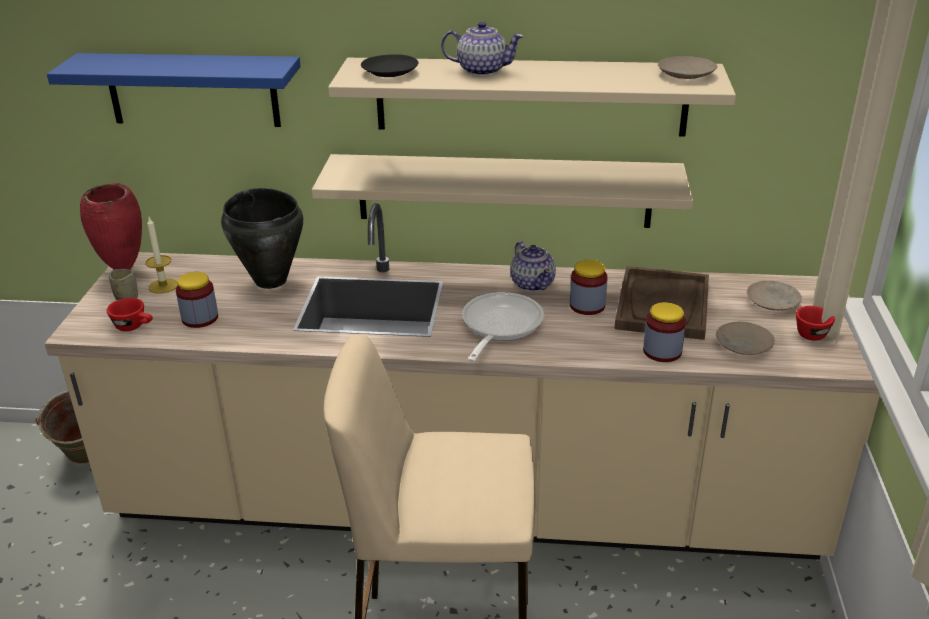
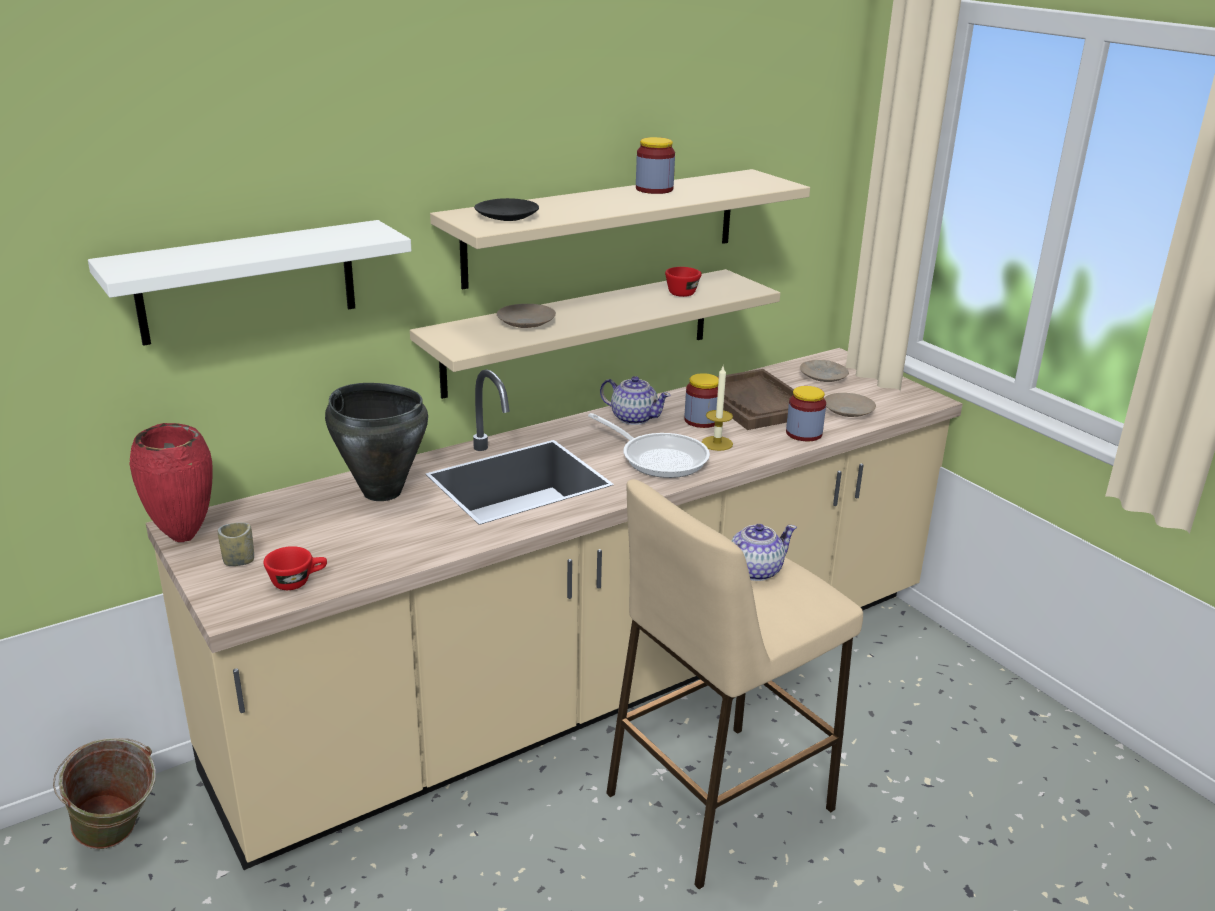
camera: 40 degrees left, 5 degrees down
blue shelf [47,53,301,127] -> white shelf [88,220,411,346]
candle [146,217,178,294] -> candle moved to [702,366,733,451]
jar [176,272,218,328] -> jar moved to [636,137,675,194]
teapot [441,21,524,76] -> teapot moved to [731,524,797,581]
frying pan [462,292,544,362] -> frying pan turned 150 degrees clockwise [588,413,710,478]
beige plate [658,56,717,79] -> beige plate moved to [497,304,556,328]
red cup [796,306,835,341] -> red cup moved to [665,267,702,297]

